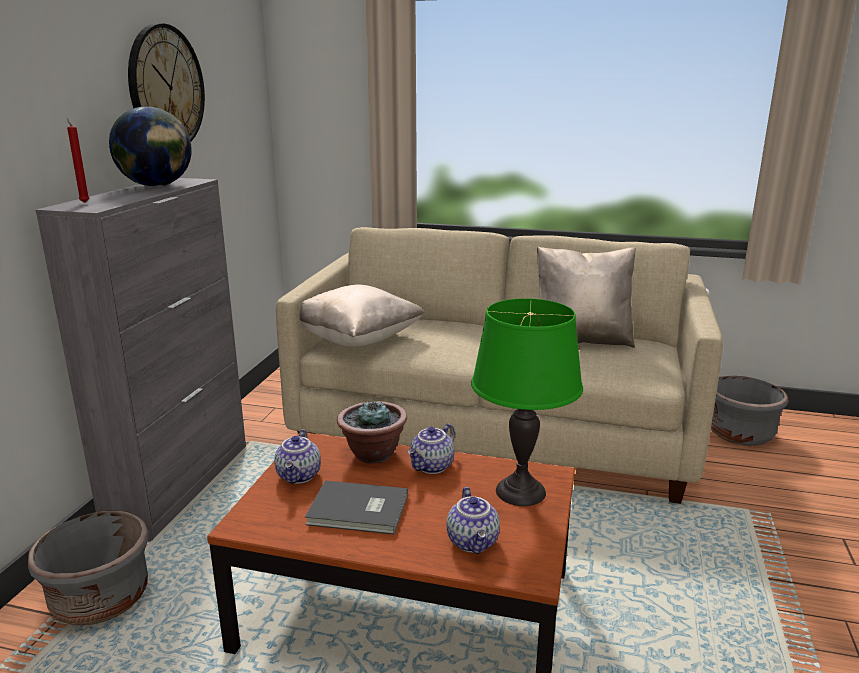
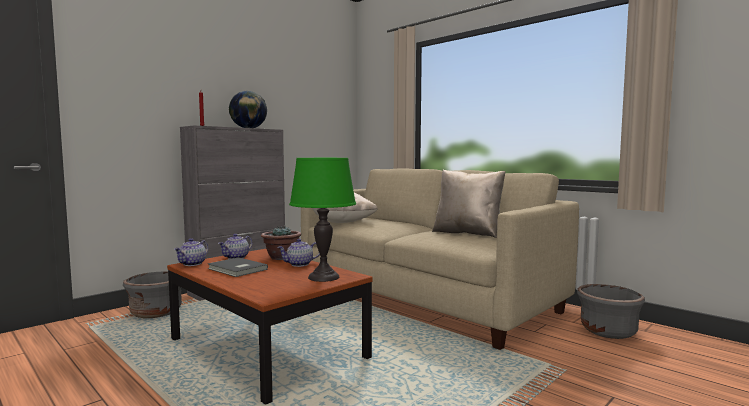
camera: 30 degrees right, 15 degrees down
wall clock [128,23,205,141] -> none
teapot [447,487,500,554] -> teapot moved to [174,238,208,266]

